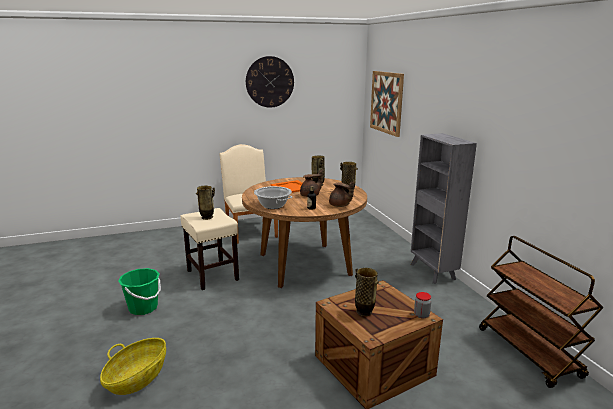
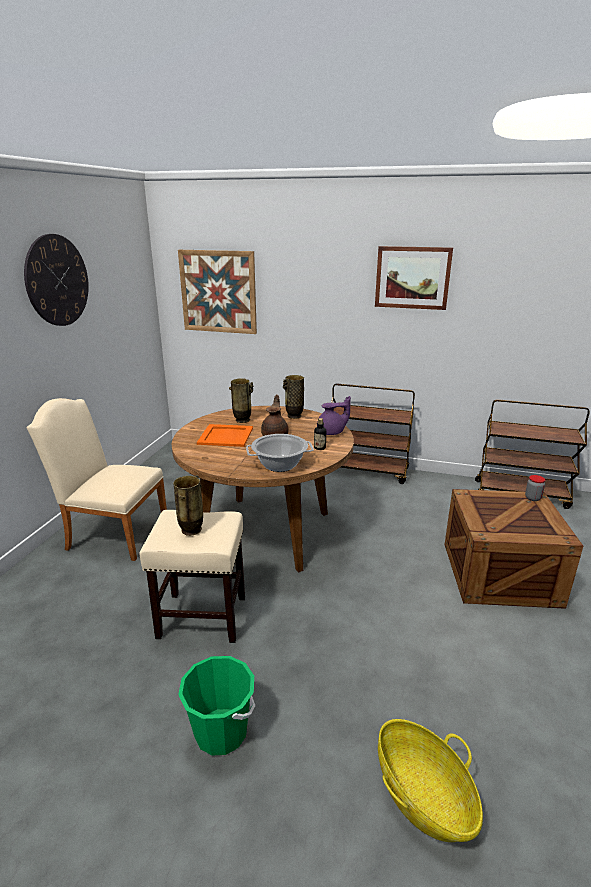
camera: 55 degrees left, 5 degrees up
brown teapot [329,181,354,207] -> purple teapot [317,396,351,435]
vase [355,268,379,317] -> none
grey bookcase [411,133,477,284] -> brown cart [331,384,415,484]
none -> picture [375,246,453,310]

